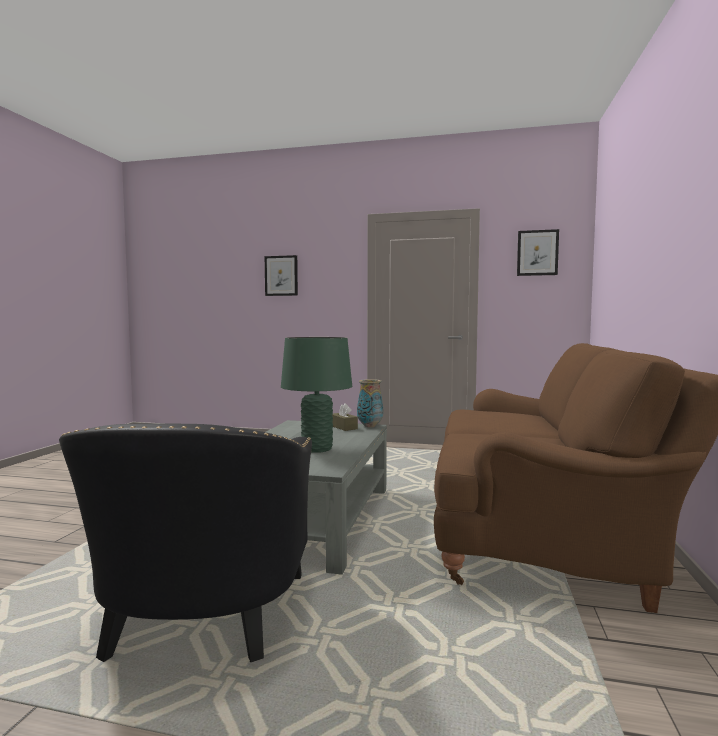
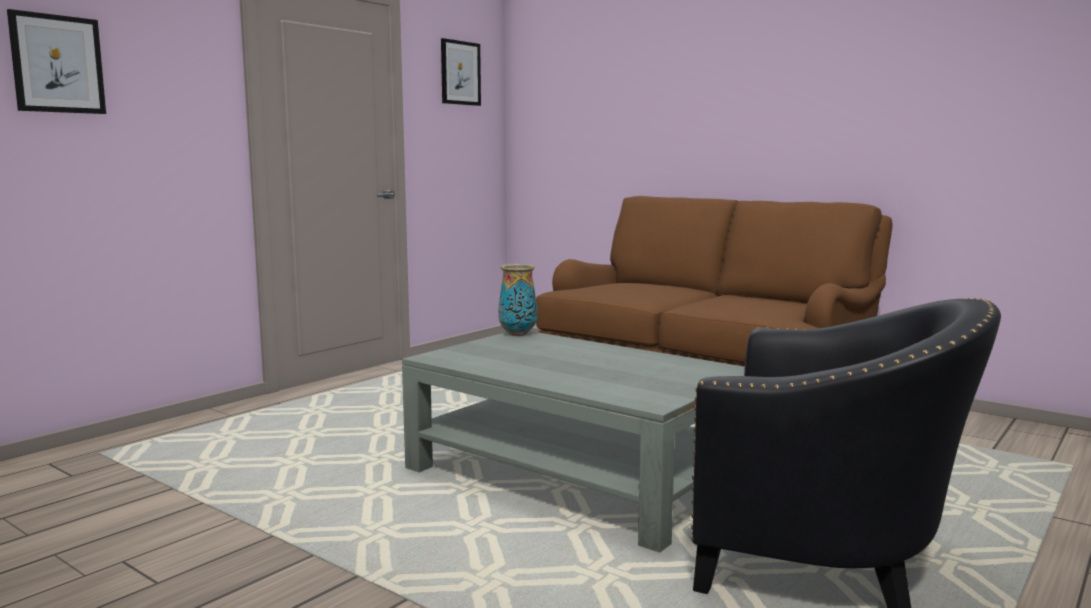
camera: 65 degrees left, 5 degrees up
green table lamp [281,337,352,453] -> none
brown tissue box [332,403,358,431] -> none

